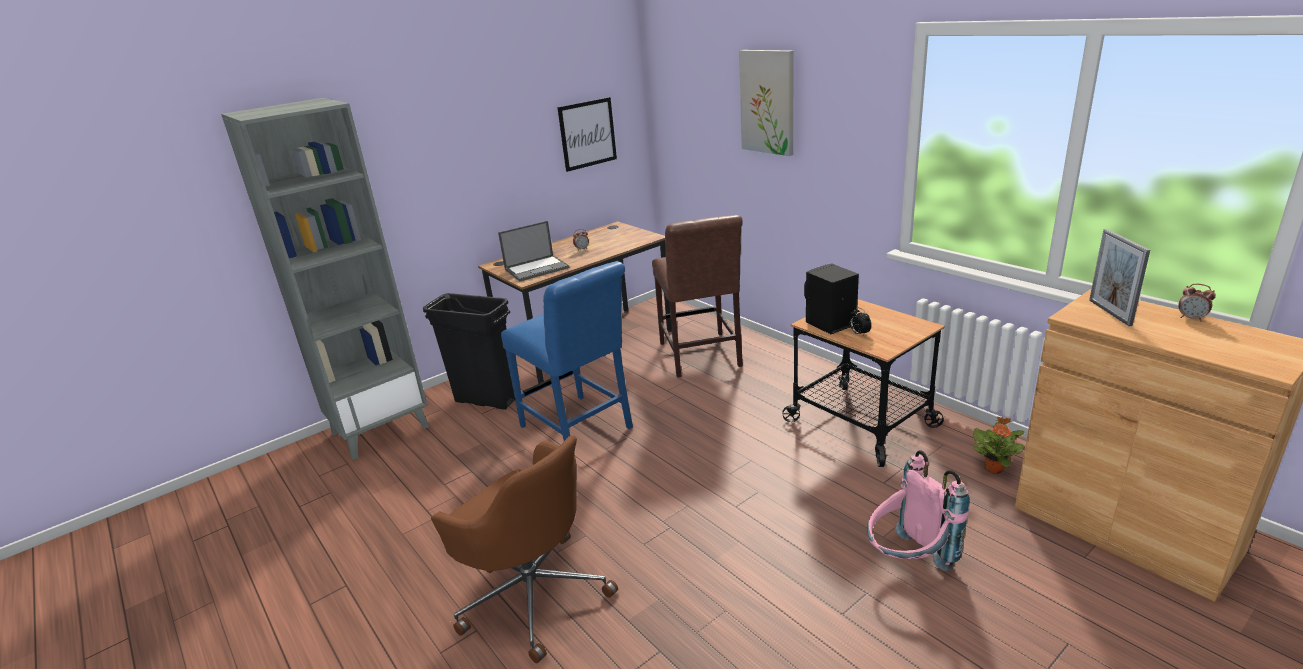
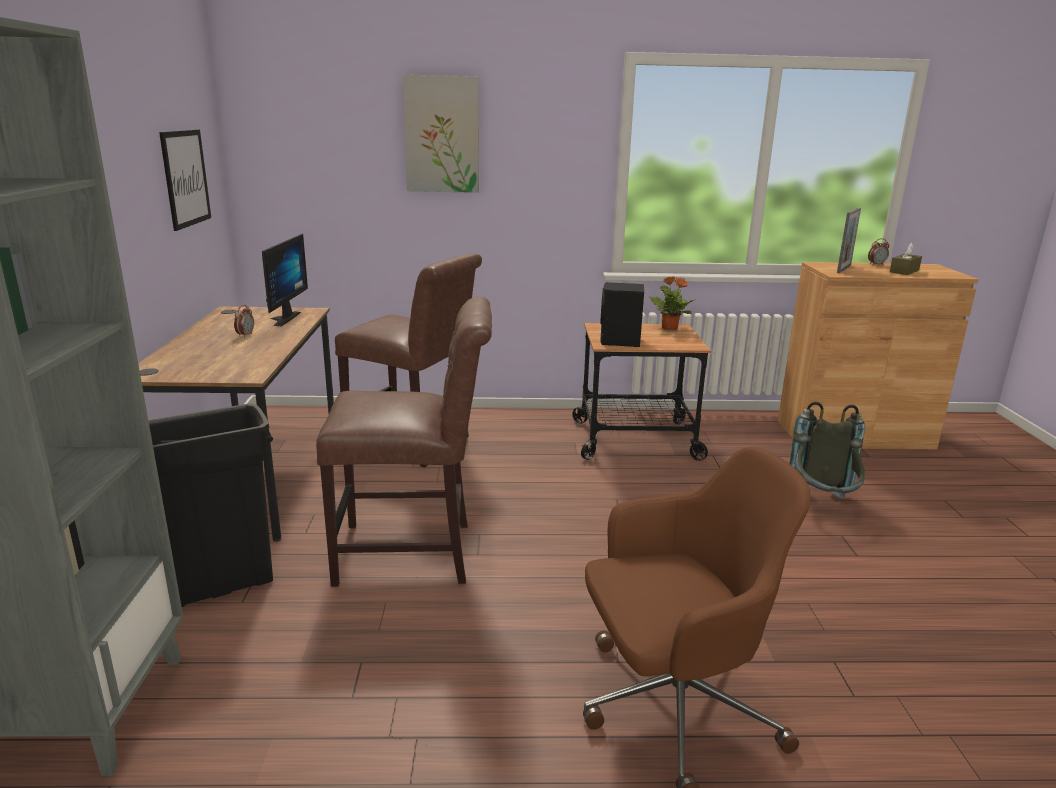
camera: 55 degrees left, 5 degrees down
laptop [498,221,570,281] -> none
blue chair [501,262,633,441] -> brown chair [316,297,492,587]
alarm clock [850,307,871,336] -> none
pink backpack [867,450,970,571] -> grey backpack [789,402,865,499]
potted plant [973,417,1025,474] -> potted plant moved to [649,276,696,330]
picture frame [1089,229,1150,326] -> picture frame turned 90 degrees counterclockwise [837,208,861,273]
none -> monitor [262,234,308,326]
none -> brown tissue box [890,243,922,275]

